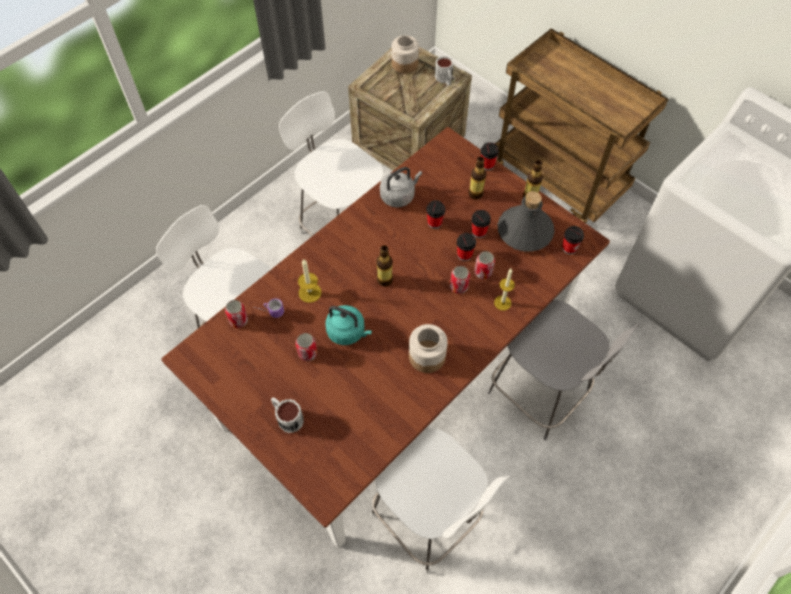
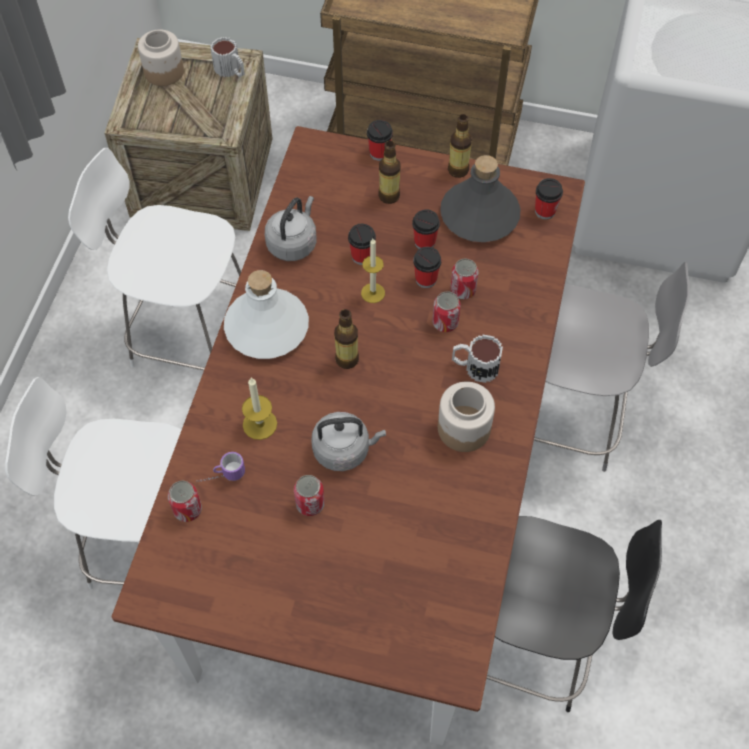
camera: 30 degrees left, 0 degrees up
mug [271,397,304,433] -> mug moved to [452,335,503,383]
turquoise kettle [325,305,372,345] -> grey kettle [311,412,386,471]
white chair [371,428,510,574] -> black chair [486,516,662,712]
candle [494,269,515,311] -> candle moved to [361,239,385,303]
none -> white bottle [224,270,309,359]

